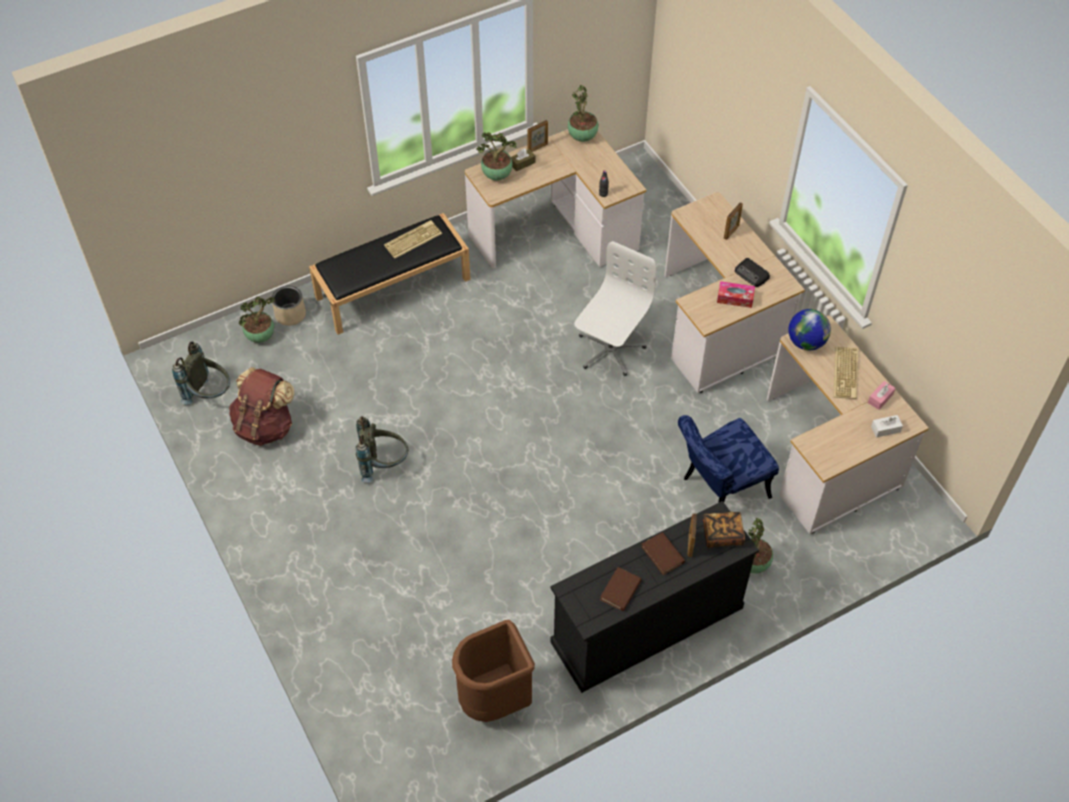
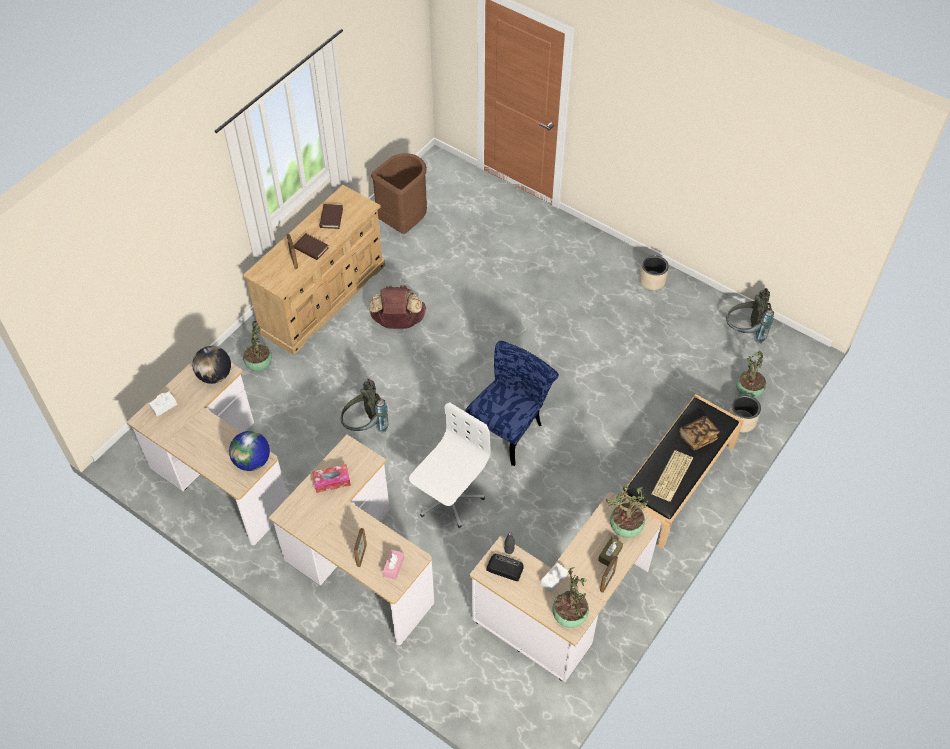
camera: 155 degrees right, 0 degrees up
brown backpack [229,367,295,446] -> brown backpack moved to [369,285,426,329]
grey backpack [356,416,408,483] -> grey backpack moved to [341,379,389,433]
black dresser [550,501,759,693] -> beige dresser [243,185,385,355]
white office chair [574,241,656,376] -> white office chair turned 150 degrees counterclockwise [409,402,490,528]
blue chair [678,415,779,503] -> blue chair moved to [465,341,559,466]
book [703,512,745,548] -> book moved to [679,416,720,450]
radio [735,258,770,287] -> radio moved to [486,554,524,581]
keyboard [833,347,858,399] -> none
pink tissue box [868,381,896,410] -> pink tissue box moved to [383,549,404,580]
none -> globe [192,346,231,384]
none -> white tissue box [541,563,568,593]
none -> beige planter [639,255,669,290]

